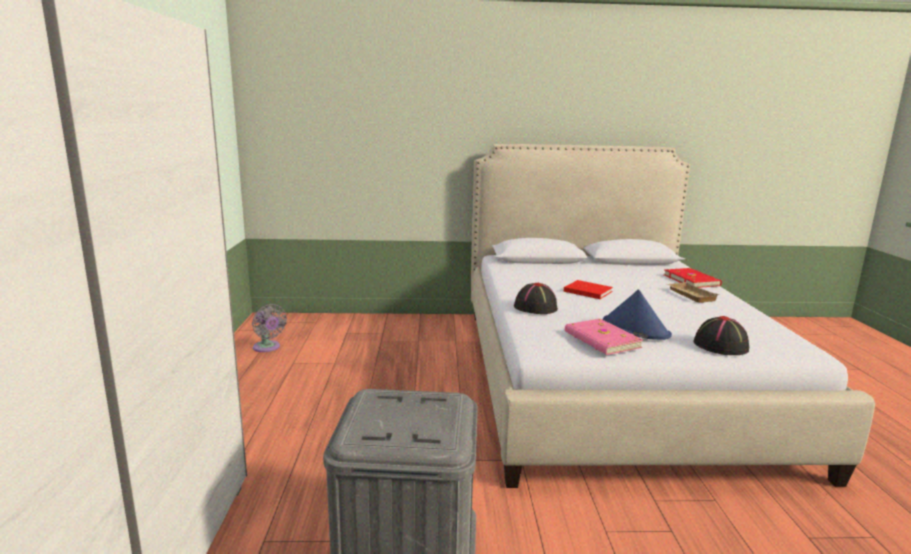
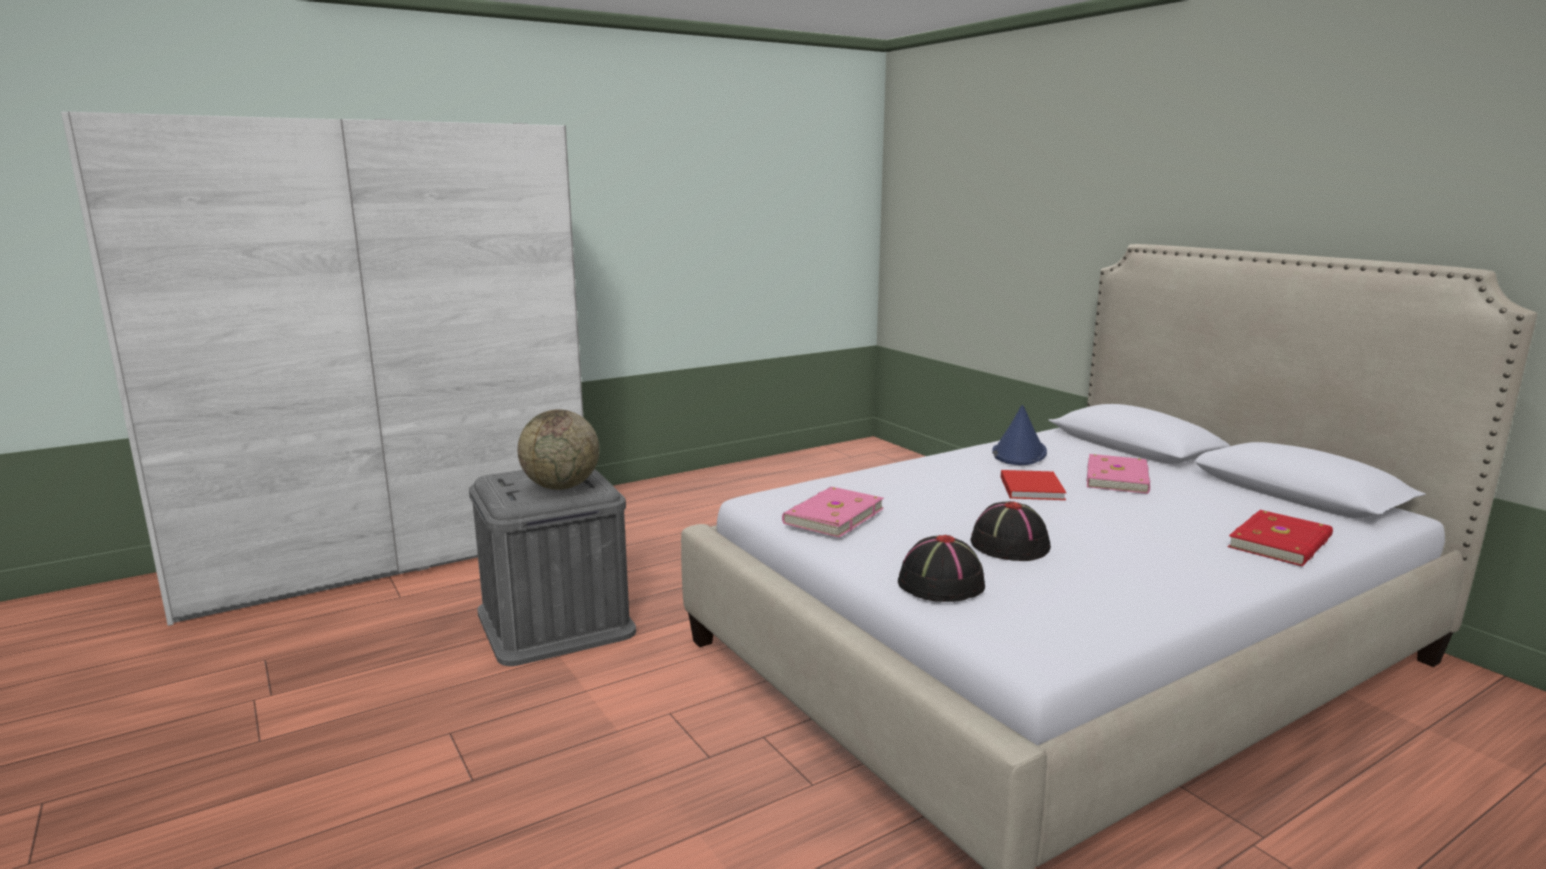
camera: 60 degrees right, 0 degrees up
grey fan [252,304,287,352] -> none
black hat [514,283,558,314] -> black hat moved to [971,501,1051,561]
blue hat [603,290,672,340] -> blue hat moved to [992,405,1047,465]
beige tray [666,282,720,303] -> none
none -> globe [517,409,599,490]
none -> pink book [1087,454,1150,494]

